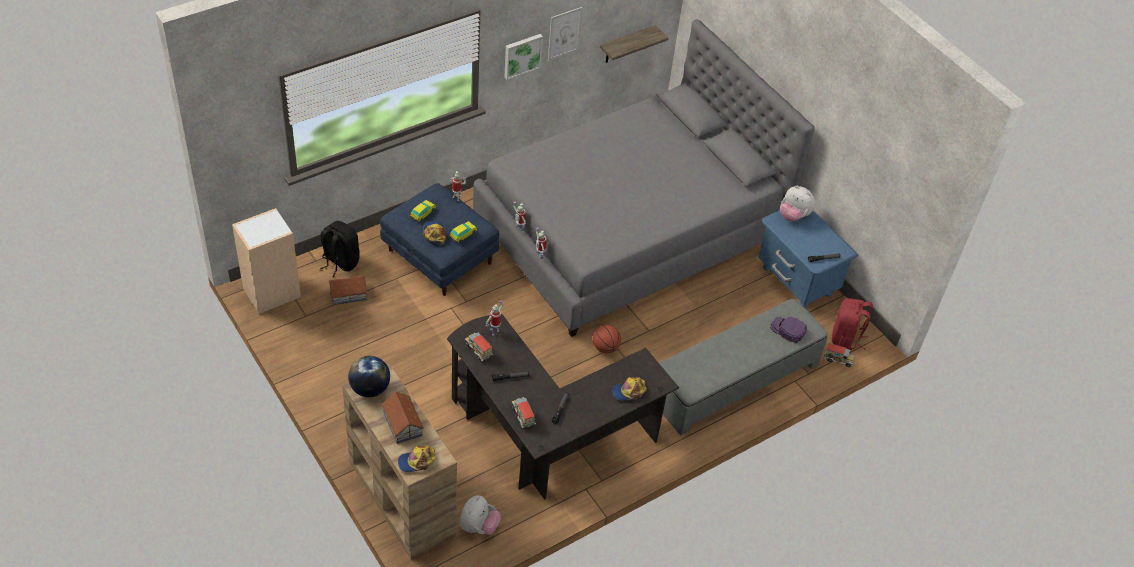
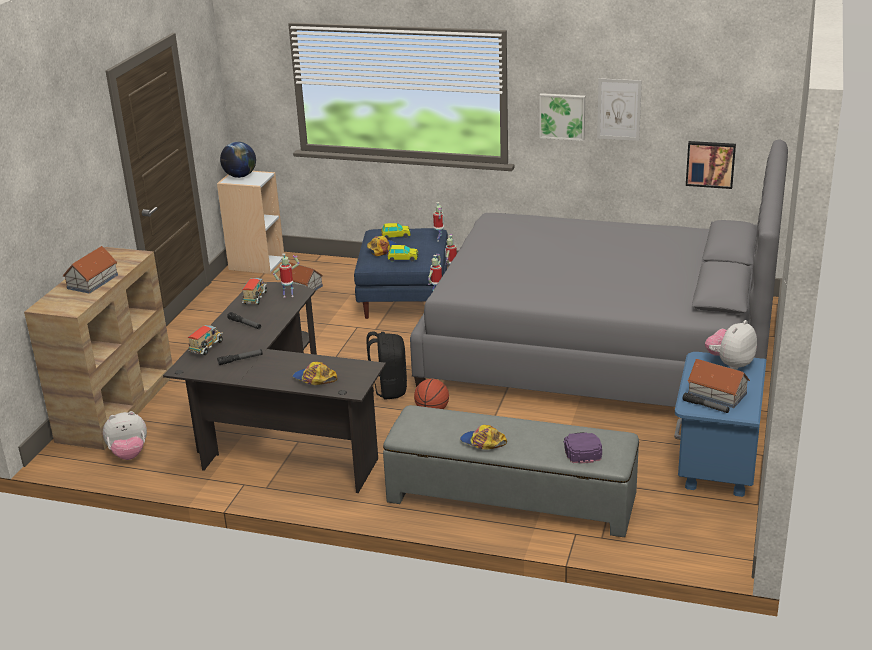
camera: 55 degrees right, 20 degrees down
black backpack [320,221,360,277] -> black backpack moved to [366,331,407,400]
globe [348,356,390,397] -> globe moved to [220,142,256,178]
cap [398,446,436,472] -> cap moved to [460,425,507,450]
shelf [600,25,668,63] -> picture [686,141,736,189]
plush toy [780,186,815,222] -> plush toy turned 45 degrees clockwise [705,320,757,370]
toy truck [824,343,854,367] -> none
red backpack [832,298,873,350] -> none
none -> toy house [687,359,750,408]

